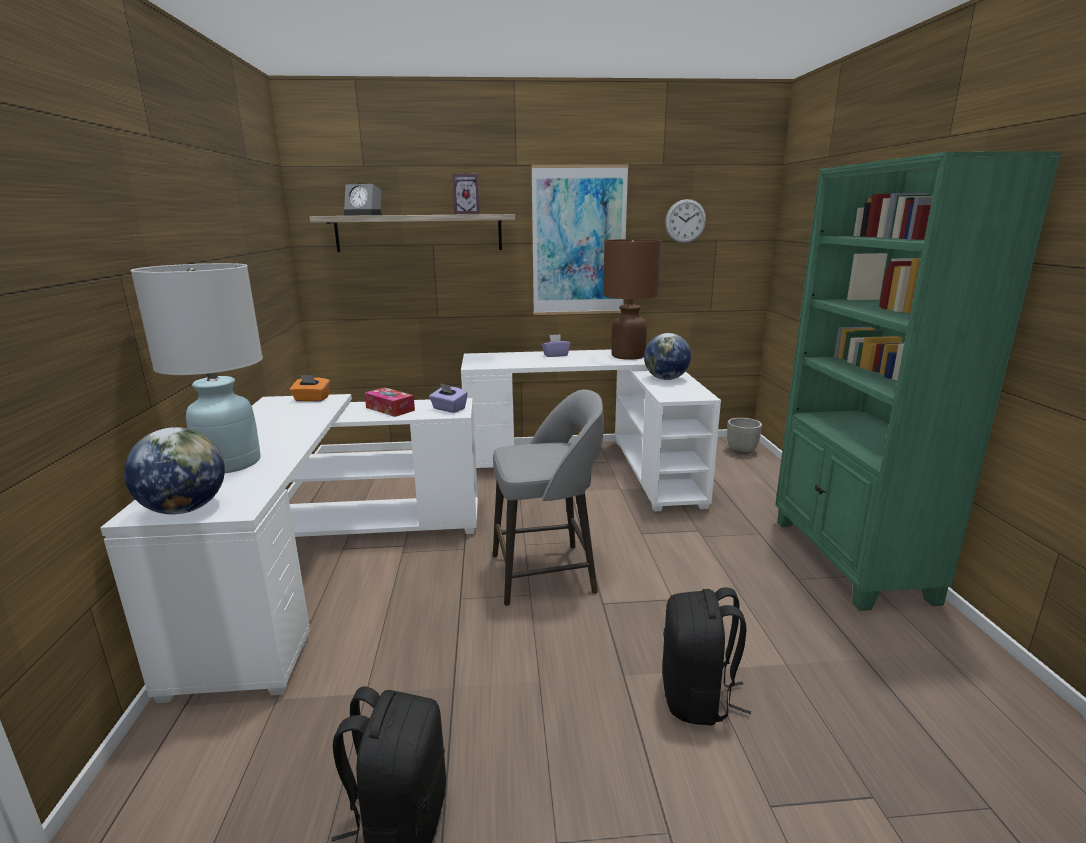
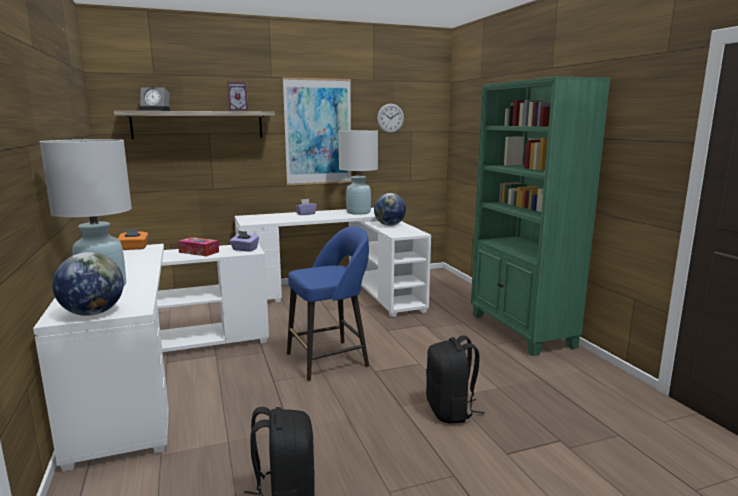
camera: 15 degrees left, 5 degrees down
grey stool [493,390,604,606] -> blue stool [287,227,369,381]
brown table lamp [603,239,662,360] -> white table lamp [338,130,378,215]
grey planter [727,418,762,454] -> none

